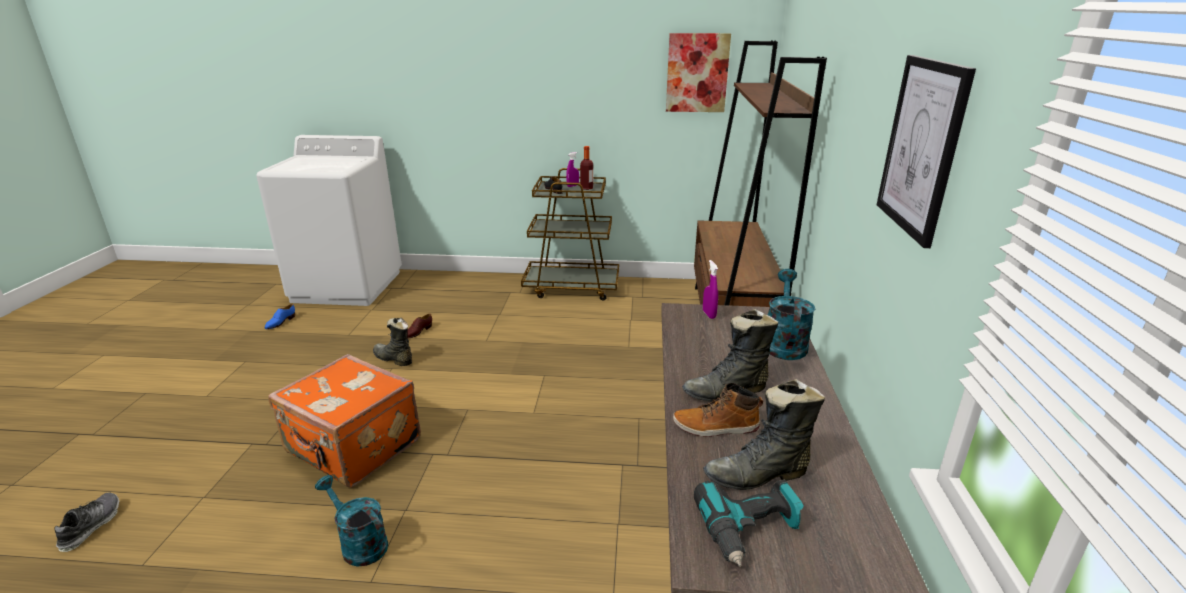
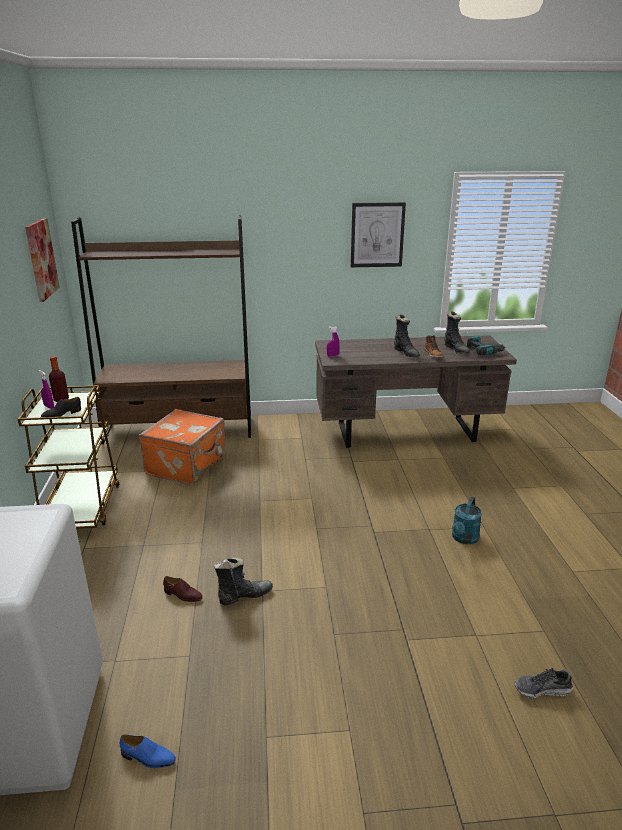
camera: 100 degrees left, 0 degrees up
orange suitcase [268,354,421,488] -> orange suitcase moved to [139,409,226,485]
black boot [373,318,412,366] -> black boot turned 135 degrees counterclockwise [214,557,273,605]
turquoise watering can [768,269,815,360] -> none

